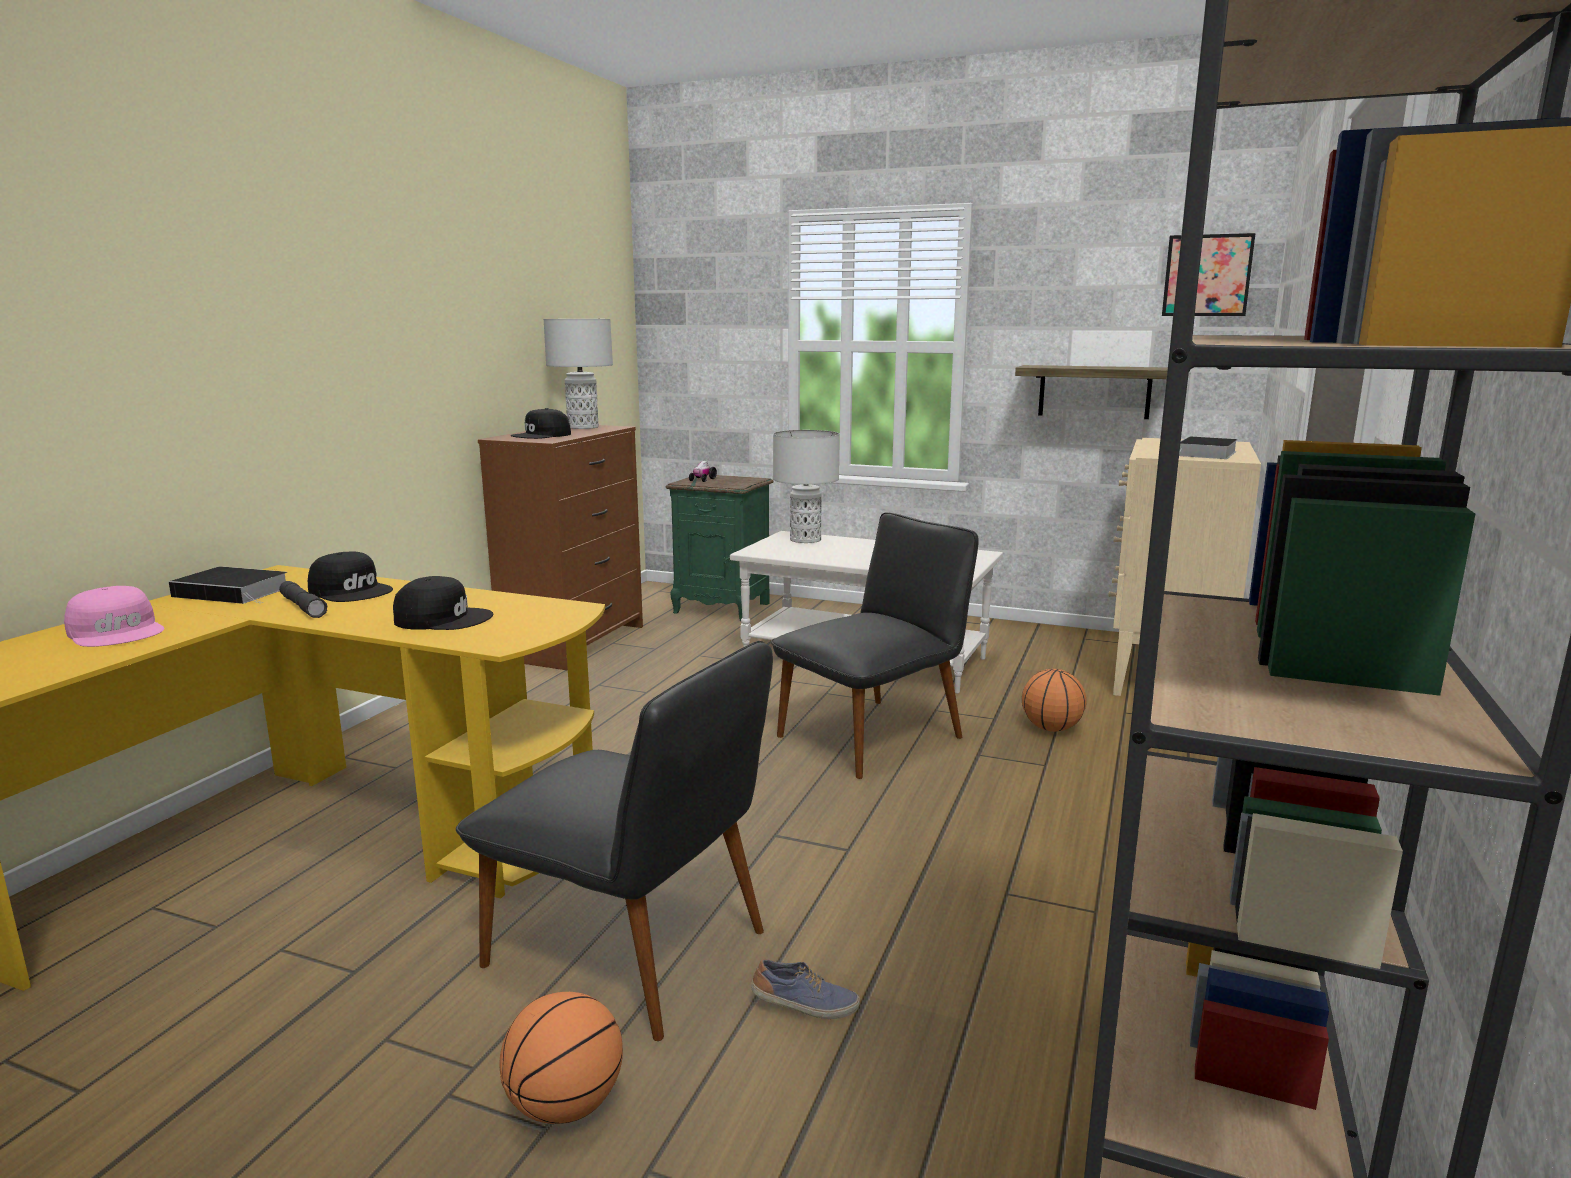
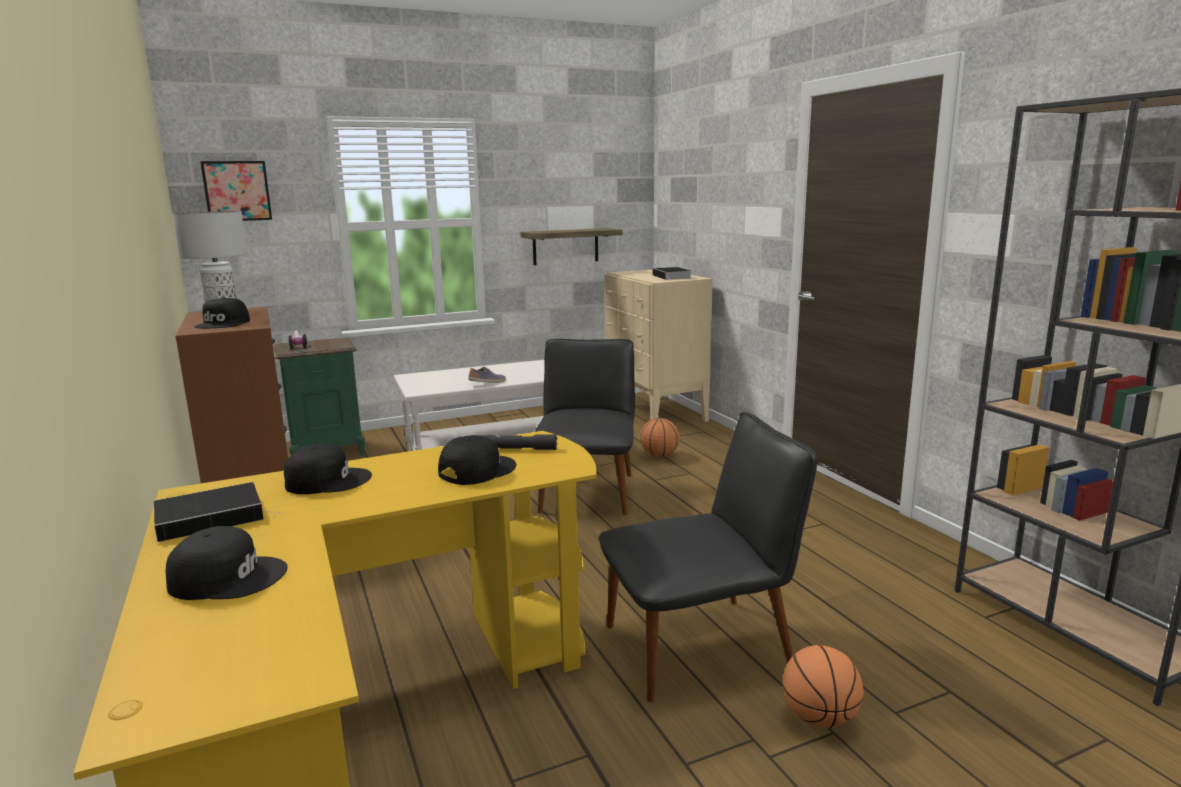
camera: 45 degrees left, 0 degrees up
pink cap [64,586,164,647] -> black cap [166,526,288,600]
grey flashlight [279,581,327,618] -> grey flashlight moved to [479,434,557,450]
shoe [751,959,860,1019] -> shoe moved to [468,367,506,383]
white table lamp [773,430,839,543] -> none
picture [1162,233,1256,316] -> picture moved to [200,161,272,221]

